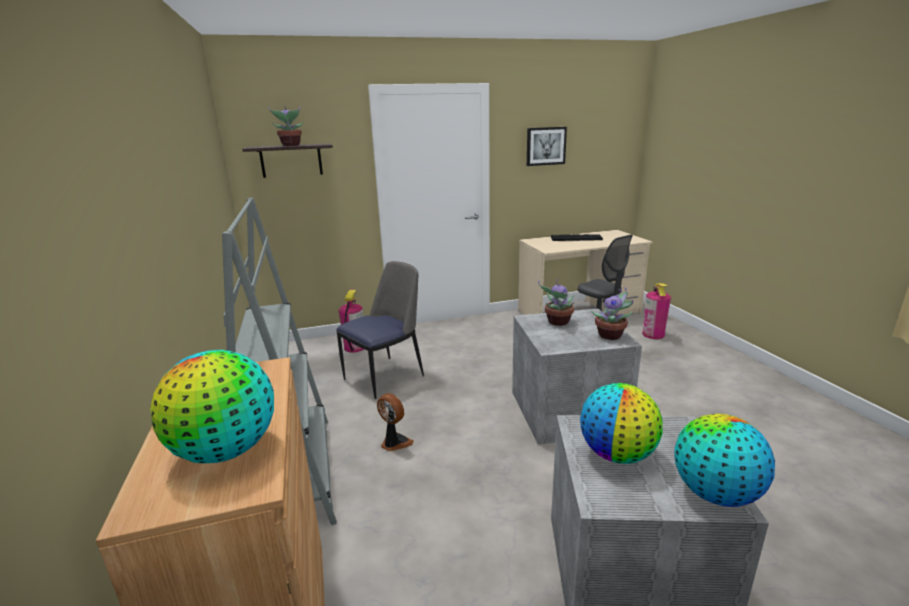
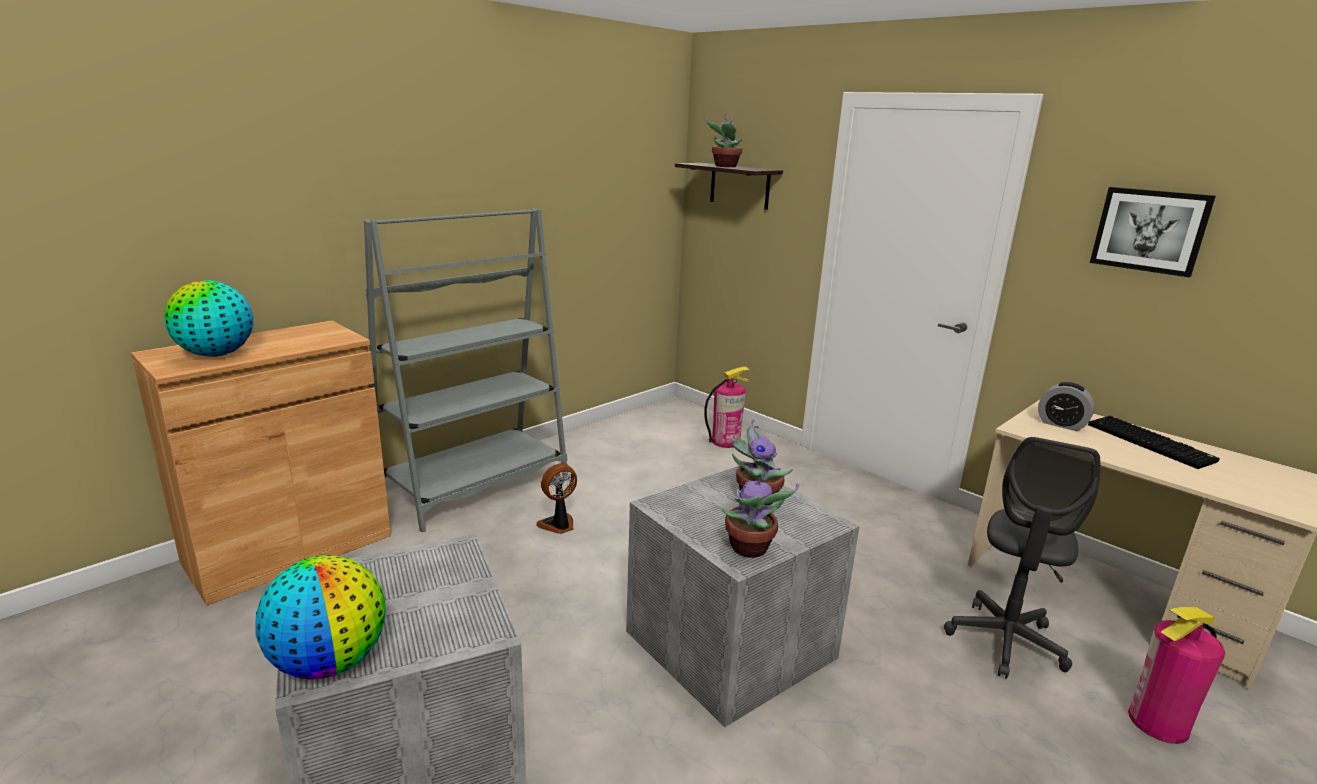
camera: 60 degrees right, 0 degrees up
chair [336,261,424,399] -> none
fan [377,393,414,452] -> fan turned 135 degrees counterclockwise [536,463,577,534]
globe [580,383,663,464] -> none
none -> alarm clock [1038,382,1095,431]

